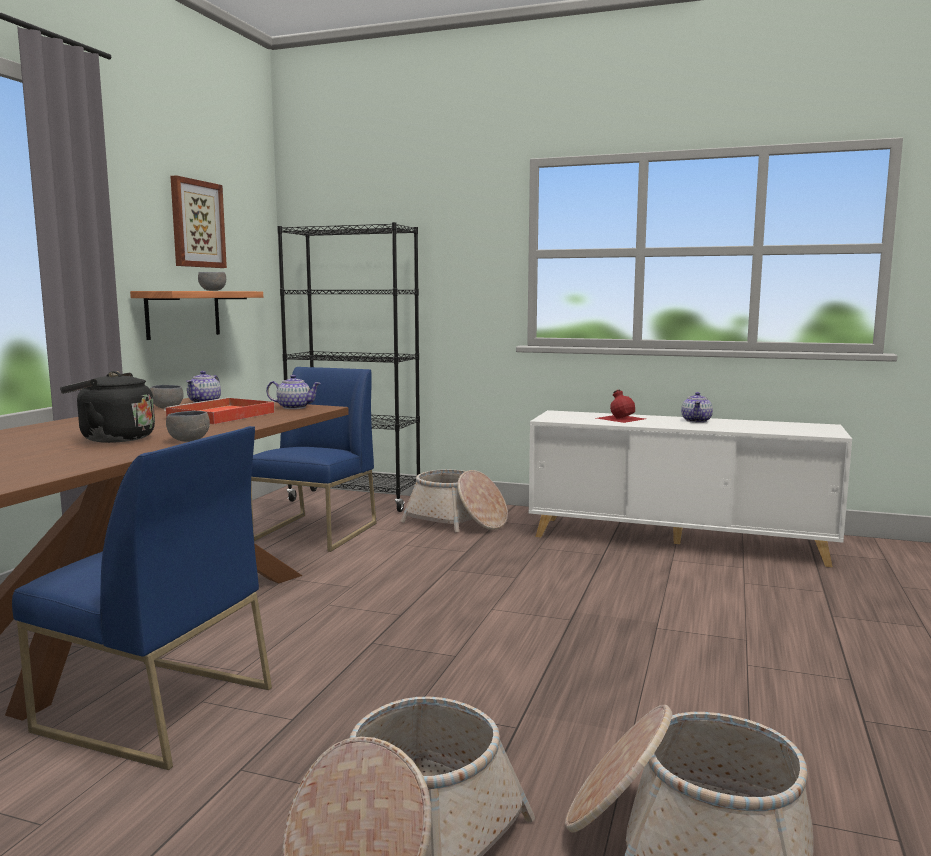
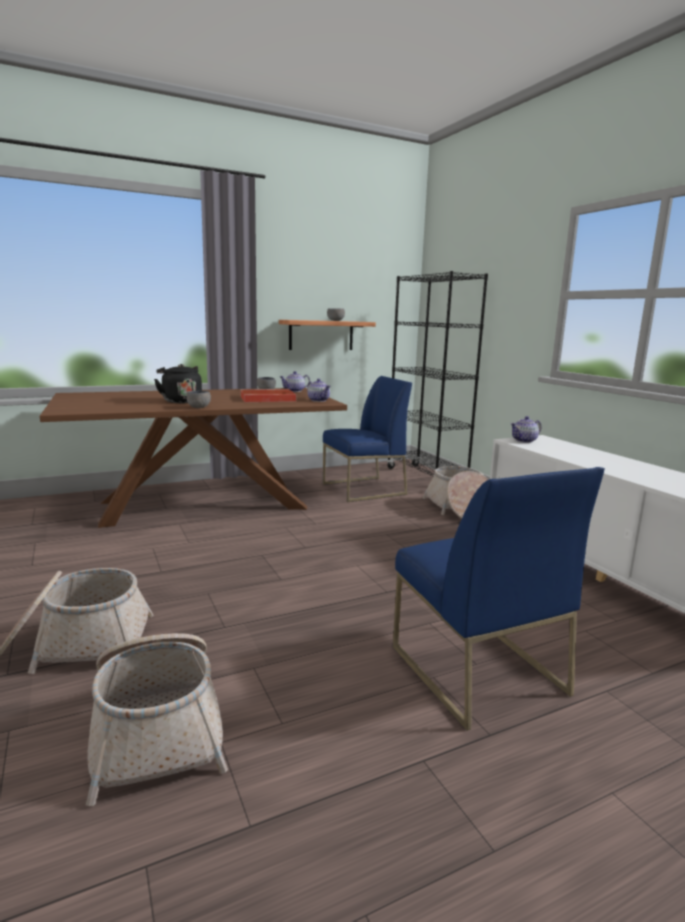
camera: 45 degrees right, 5 degrees up
blue chair [12,426,272,770] -> blue chair moved to [393,467,605,731]
picture [170,175,227,268] -> none
red bottle [596,390,645,423] -> none
teapot [681,392,713,423] -> teapot moved to [510,416,541,443]

